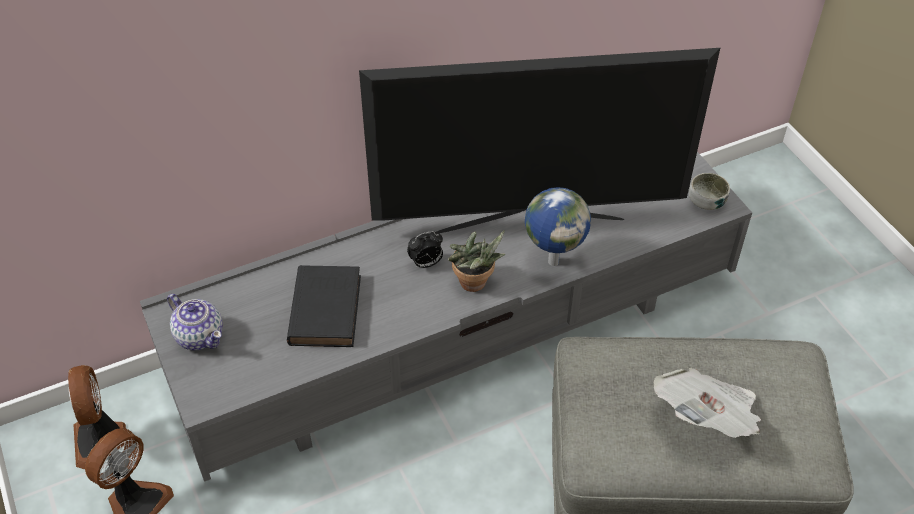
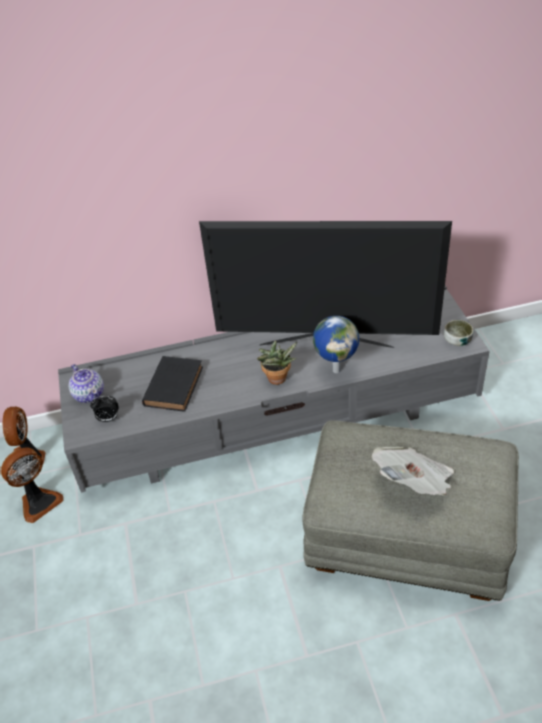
camera: 15 degrees right, 5 degrees down
alarm clock [407,231,443,268] -> alarm clock moved to [90,396,118,422]

